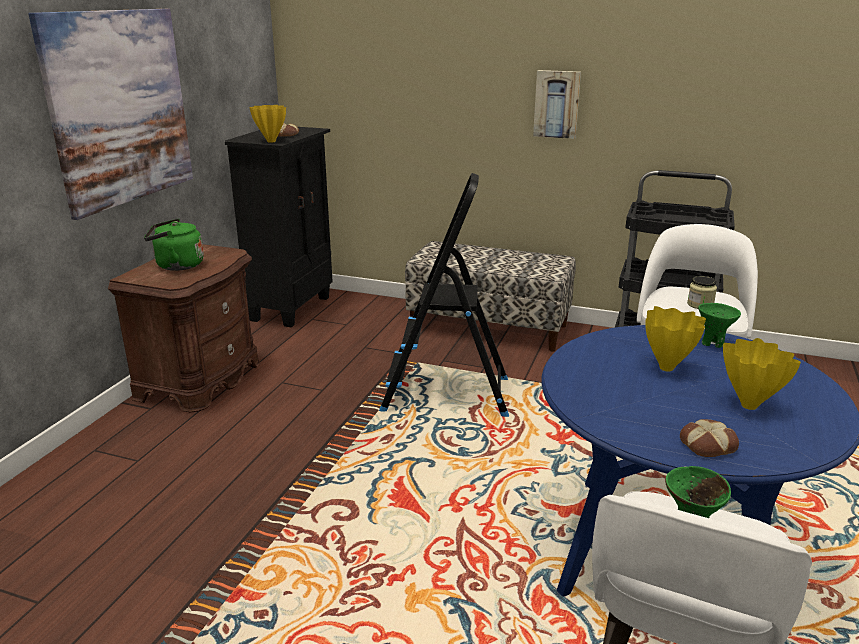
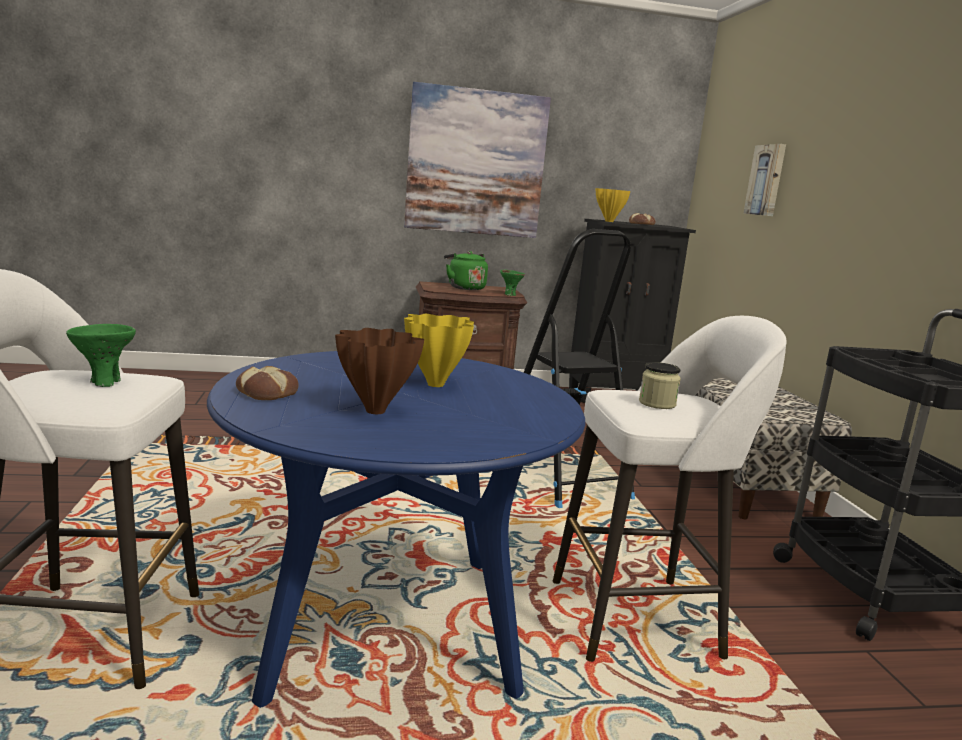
camera: 60 degrees right, 10 degrees down
picture [533,70,581,139] -> picture moved to [743,144,786,216]
green bowl [698,303,741,348] -> green bowl moved to [500,270,525,296]
yellow vase [723,338,801,410] -> brown vase [335,328,424,414]

